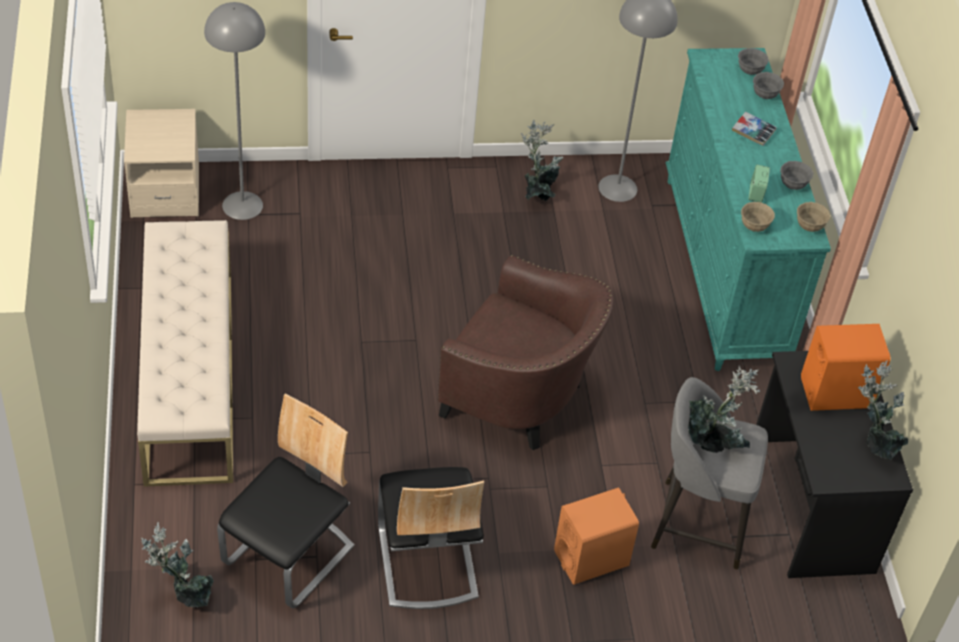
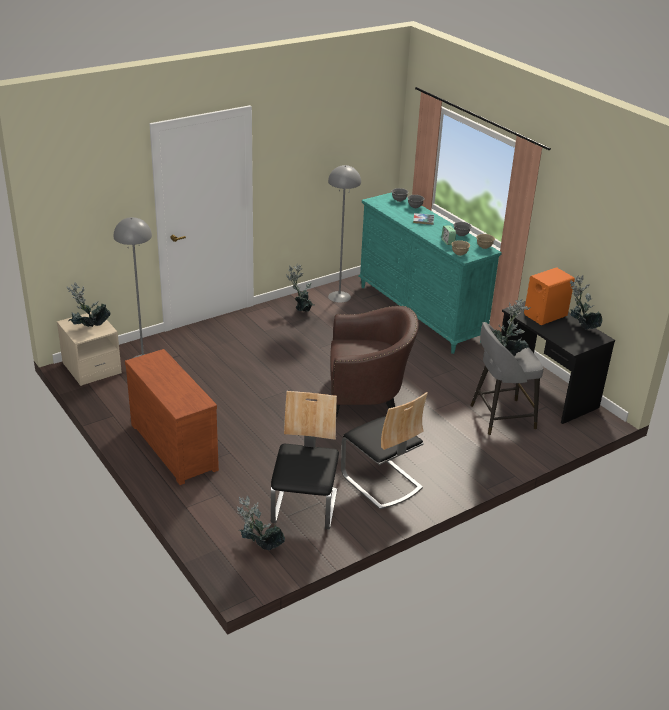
camera: 25 degrees left, 15 degrees down
beige bench [137,220,233,487] -> brown dresser [125,349,219,485]
orange speaker [554,488,639,585] -> none
none -> potted plant [67,282,110,327]

